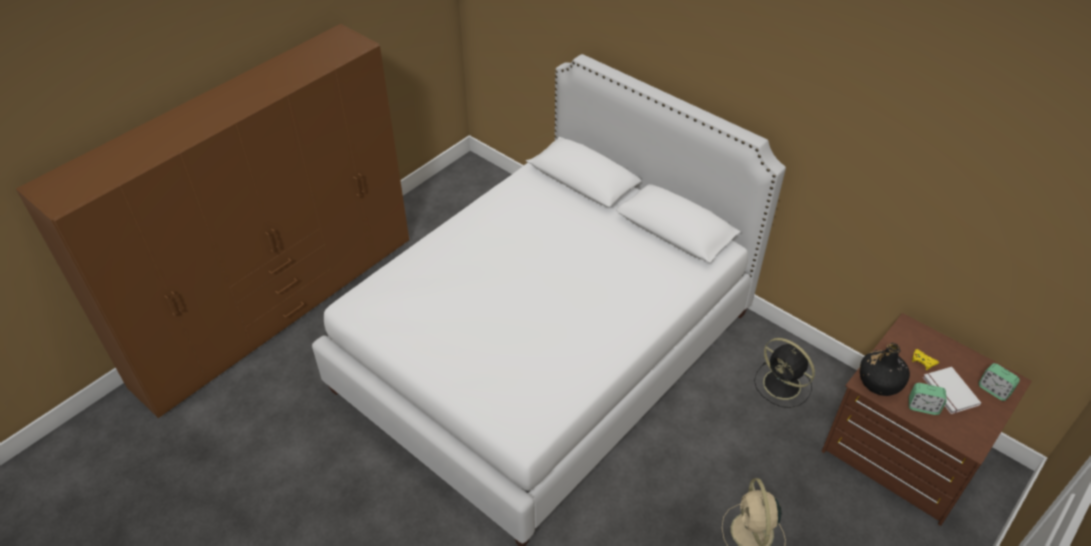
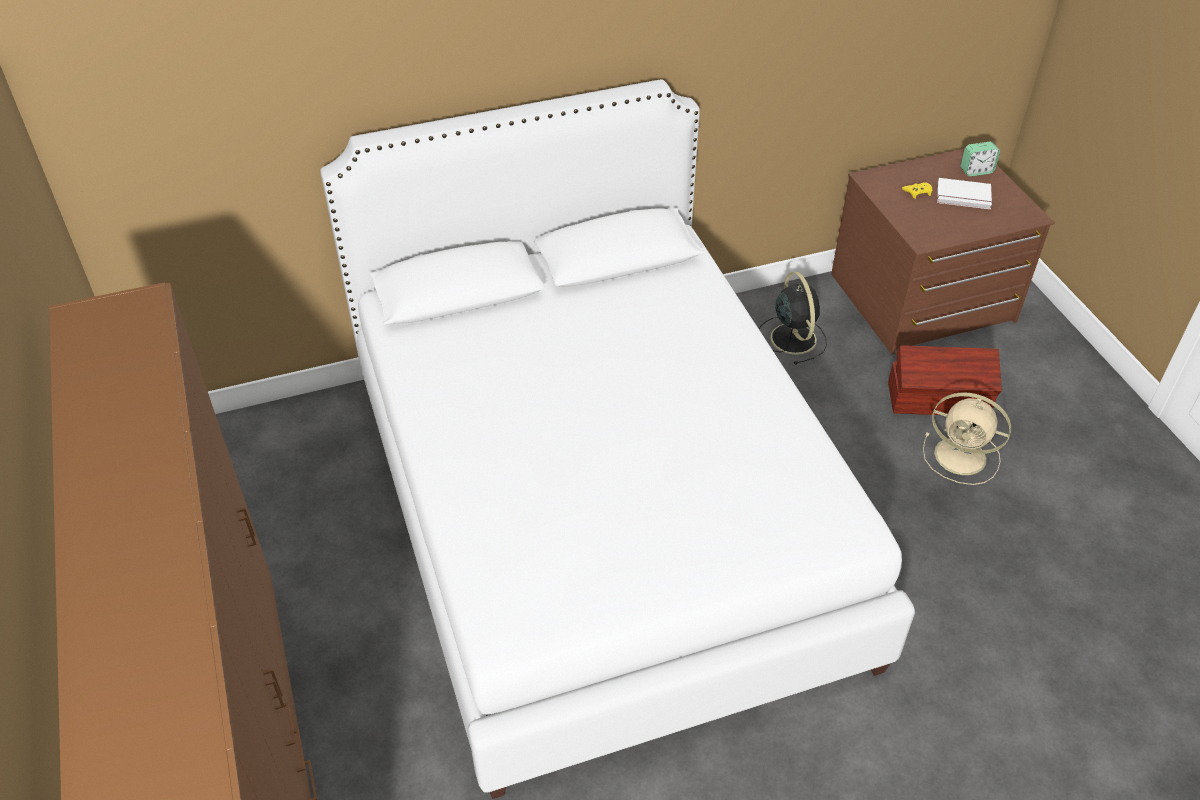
camera: 60 degrees left, 0 degrees up
black fan [754,338,815,408] -> black fan turned 90 degrees counterclockwise [759,271,827,365]
black bottle [860,343,910,396] -> none
alarm clock [909,383,946,415] -> none
none -> brown storage box [888,345,1002,415]

